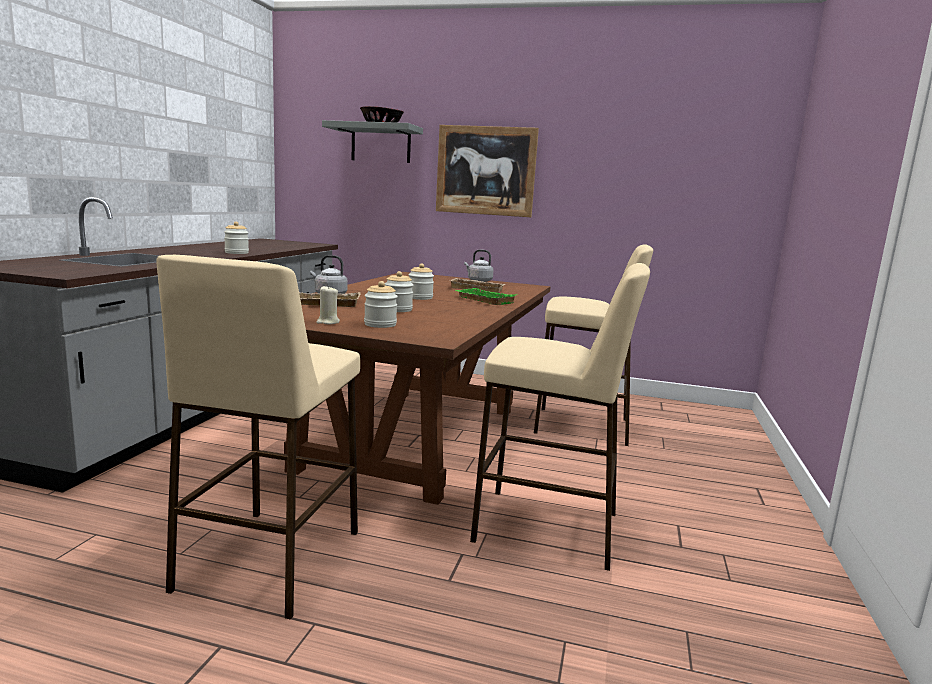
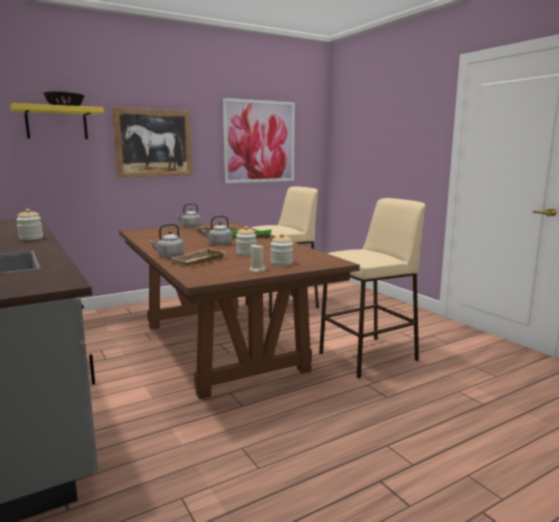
camera: 45 degrees left, 0 degrees up
beige stool [156,255,360,619] -> none
grey shelf [322,120,423,163] -> yellow shelf [10,103,104,139]
jar [409,264,434,300] -> grey kettle [202,215,232,245]
none -> picture [222,98,295,183]

